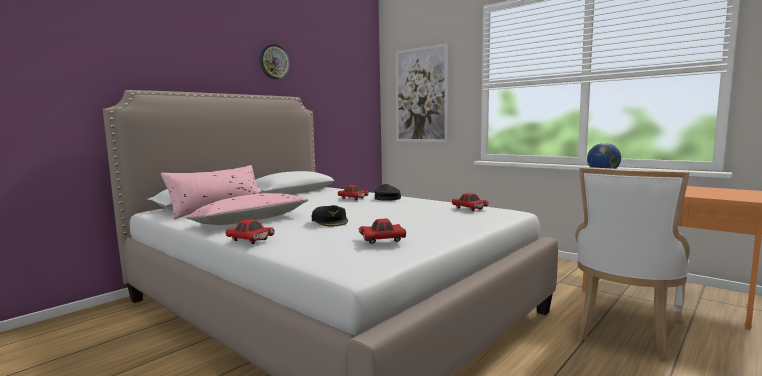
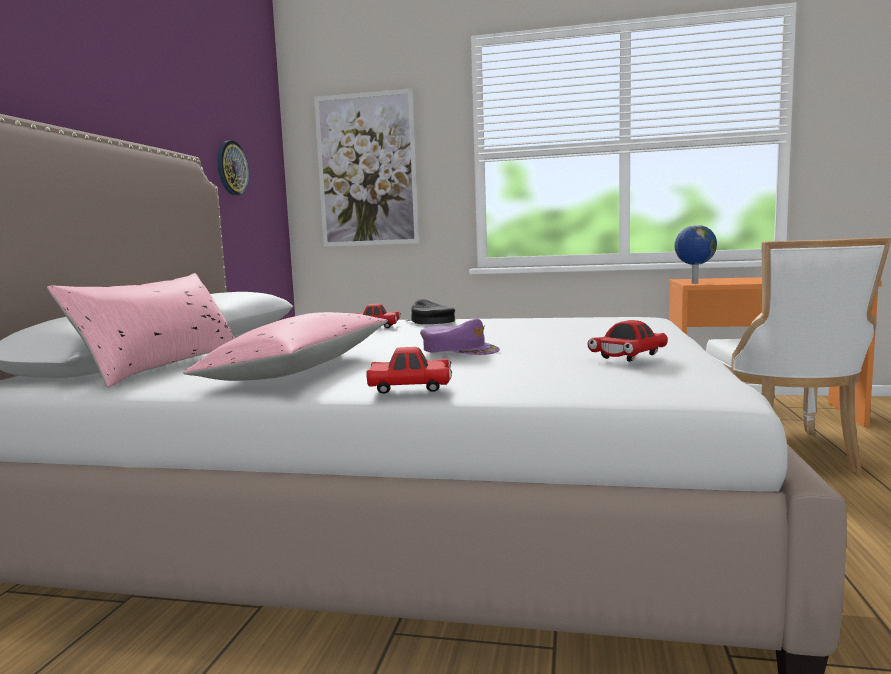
camera: 30 degrees left, 0 degrees up
wall clock [260,44,290,80] -> wall clock moved to [217,140,249,196]
black cap [312,205,348,227] -> purple cap [420,319,500,355]
red toy car [452,193,489,211] -> none

